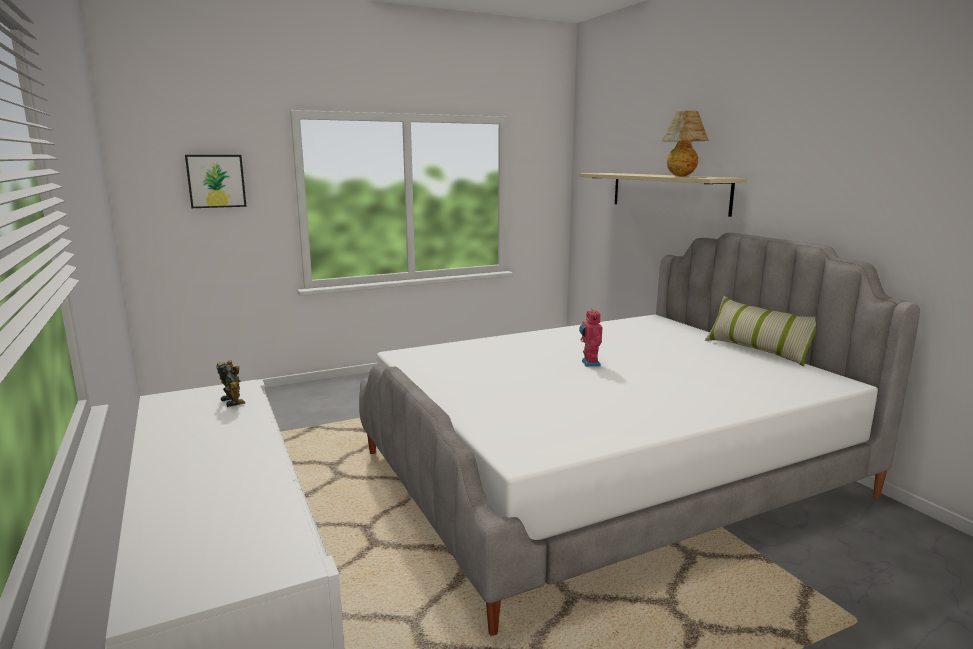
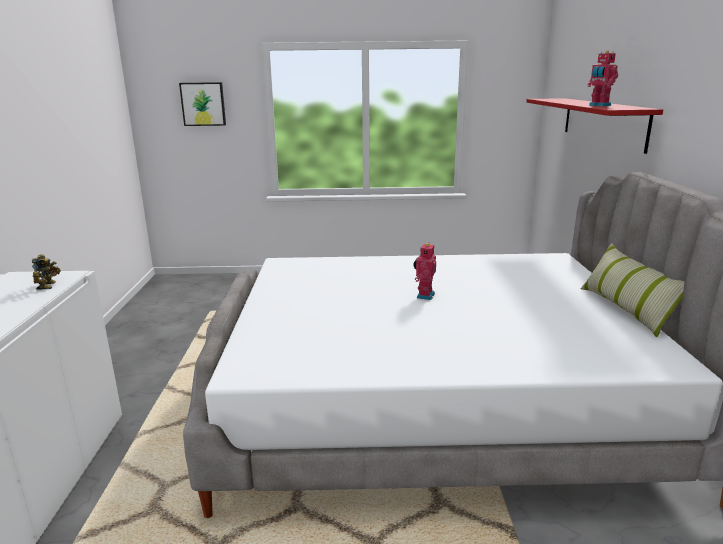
camera: 25 degrees right, 5 degrees up
beige shelf [579,173,747,217] -> red shelf [526,98,663,154]
table lamp [662,111,709,177] -> toy robot [587,50,618,106]

